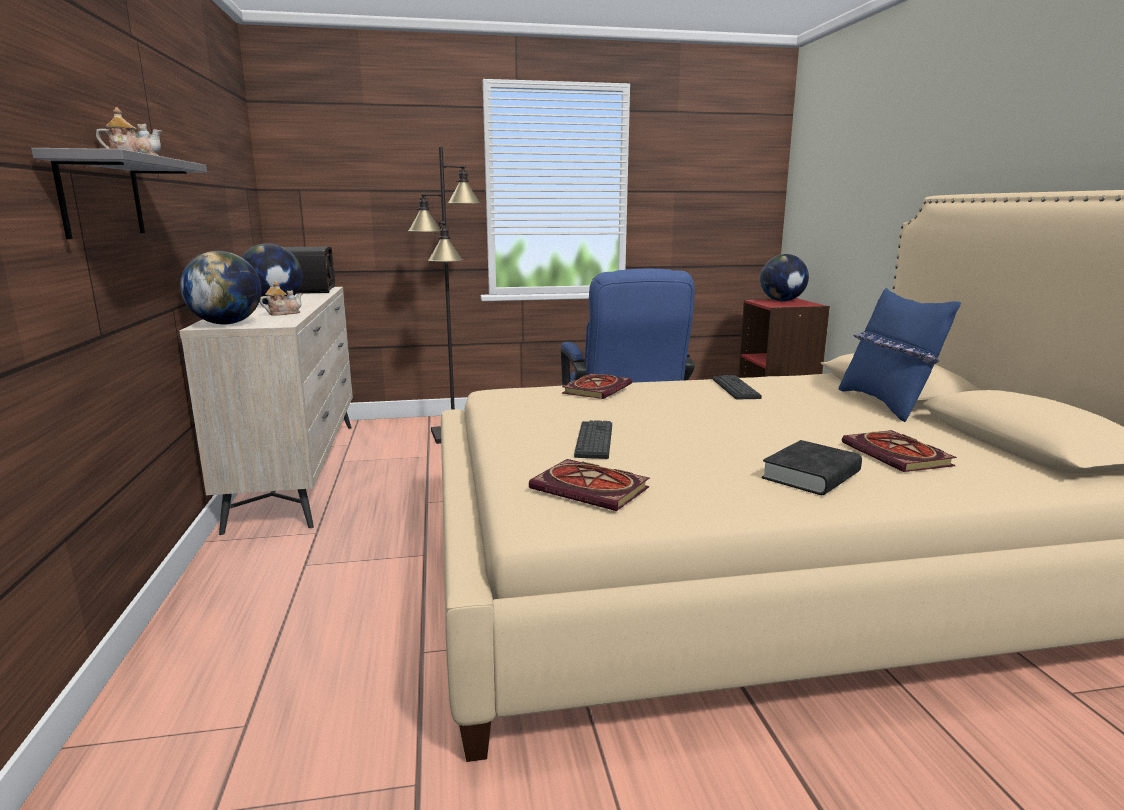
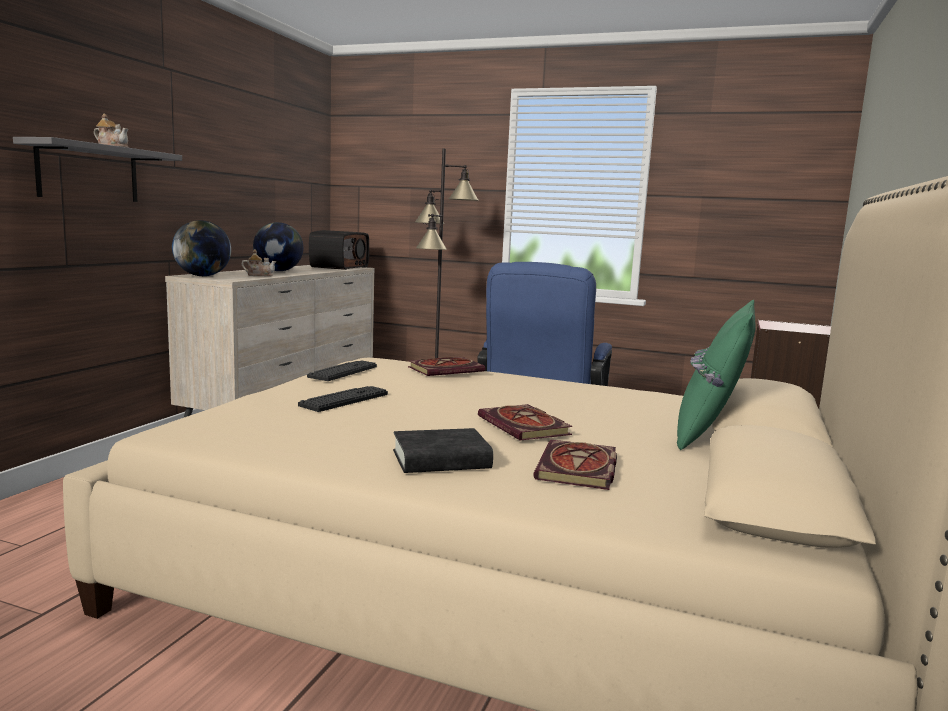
camera: 30 degrees right, 5 degrees down
book [529,459,649,511] -> book moved to [478,404,572,440]
keyboard [713,375,762,399] -> keyboard moved to [307,360,377,381]
globe [760,254,809,301] -> none
blue pillow [839,288,961,422] -> green pillow [677,300,756,450]

